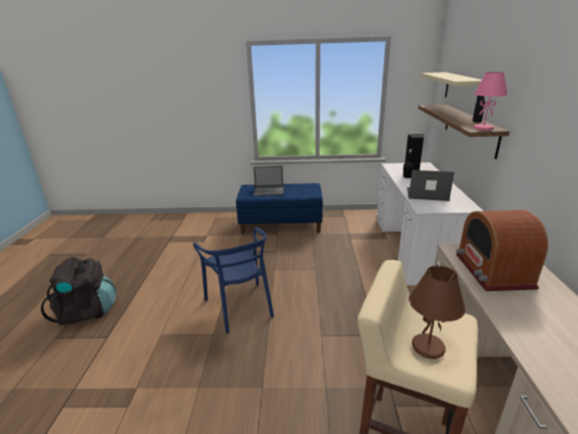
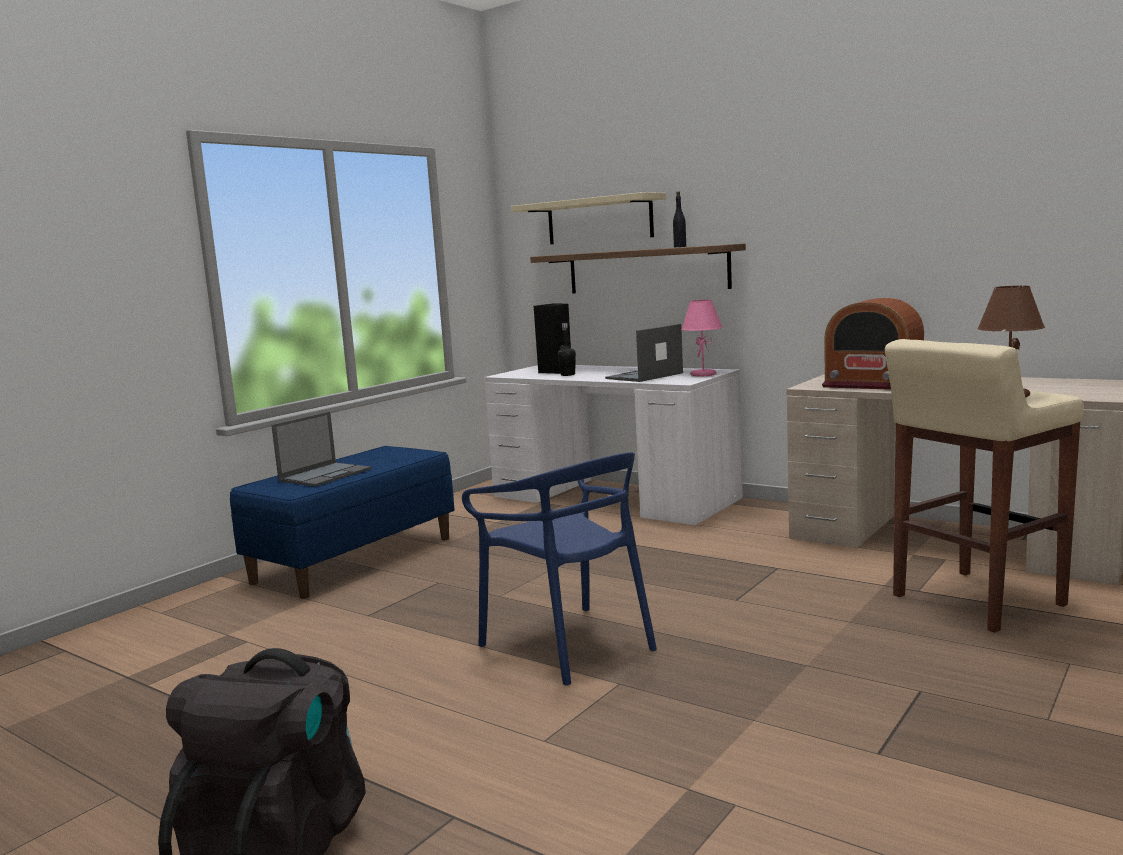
camera: 55 degrees left, 15 degrees down
blue chair [193,228,274,333] -> blue chair turned 45 degrees clockwise [462,452,657,686]
pink table lamp [474,72,508,131] -> pink table lamp moved to [681,300,723,376]

